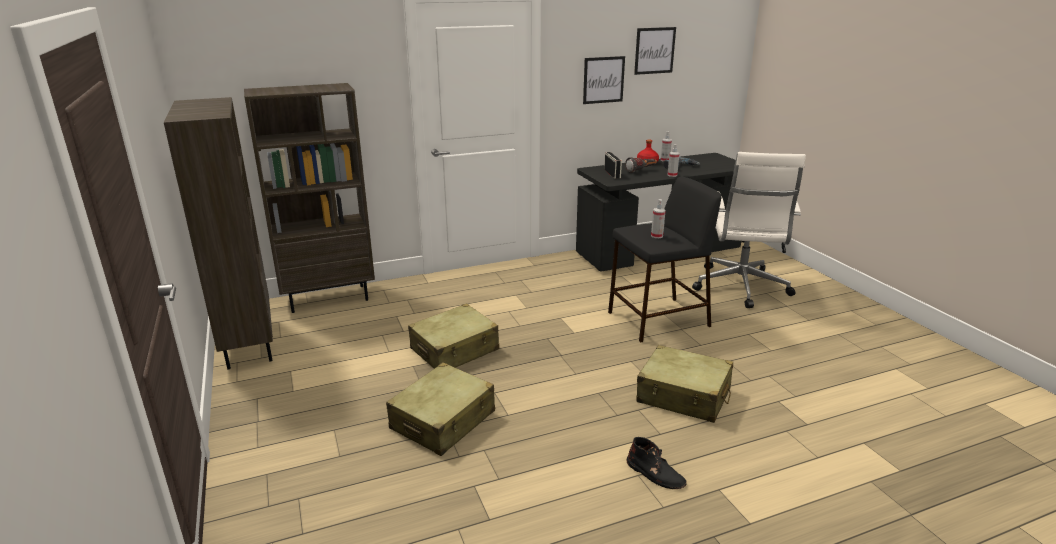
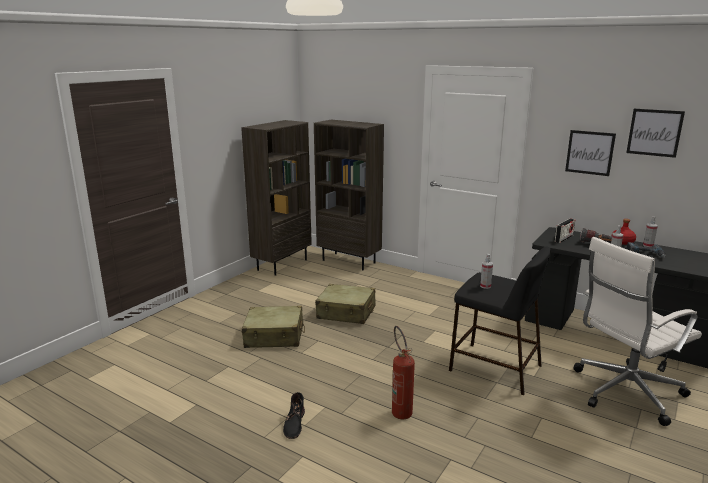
camera: 55 degrees right, 5 degrees down
beige suitcase [637,345,733,423] -> fire extinguisher [392,326,415,419]

